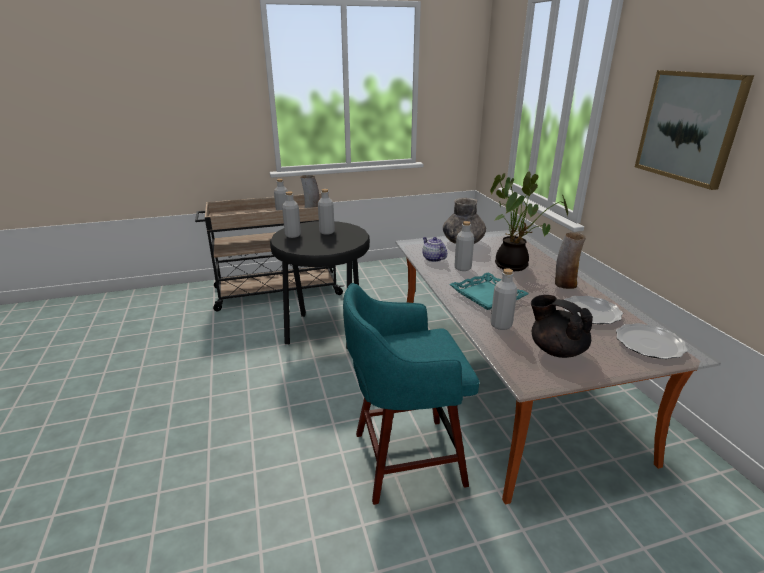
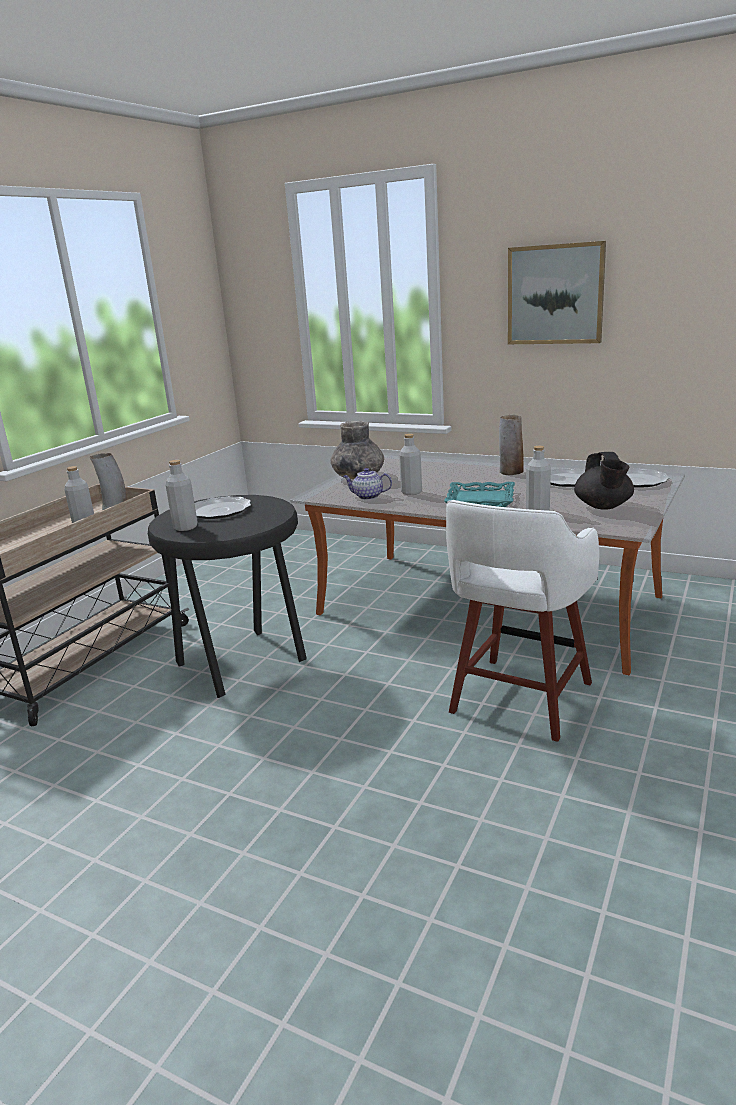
camera: 45 degrees left, 5 degrees down
grey bottle [318,189,335,235] -> plate [195,496,251,519]
turquoise stool [343,283,479,505] -> white stool [446,500,599,742]
potted plant [490,172,568,271] -> none
black teapot [531,295,593,358] -> black teapot turned 90 degrees counterclockwise [574,452,634,510]

